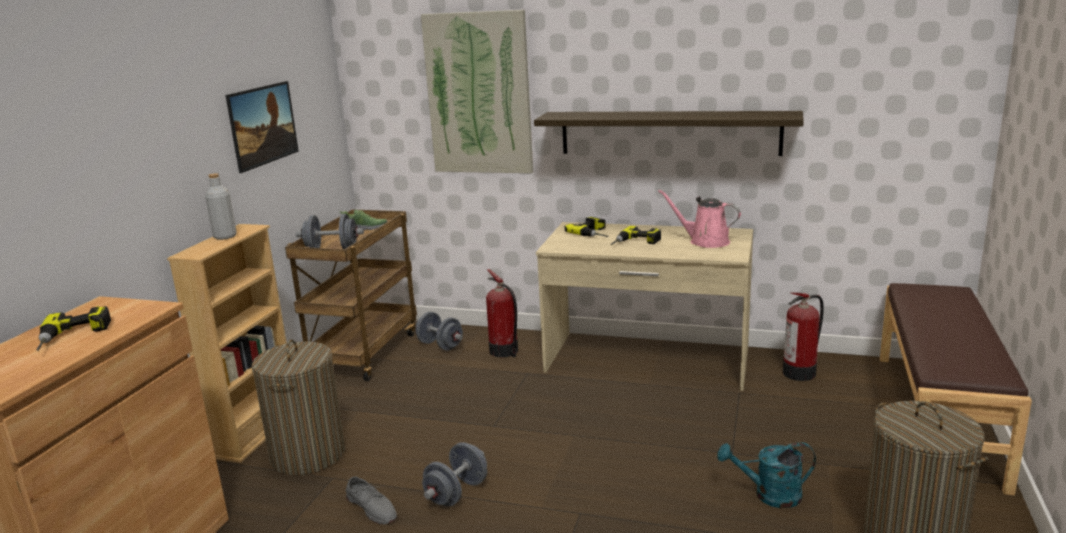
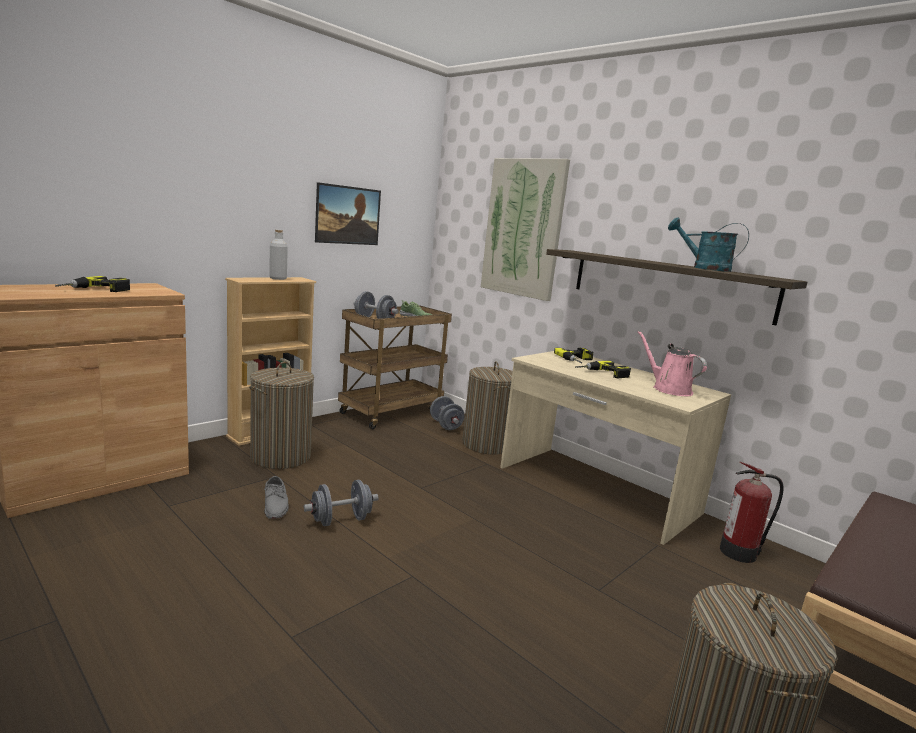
camera: 25 degrees right, 5 degrees down
fire extinguisher [486,269,518,357] -> laundry basket [462,361,513,455]
turquoise watering can [717,442,816,508] -> turquoise watering can moved to [668,217,749,272]

